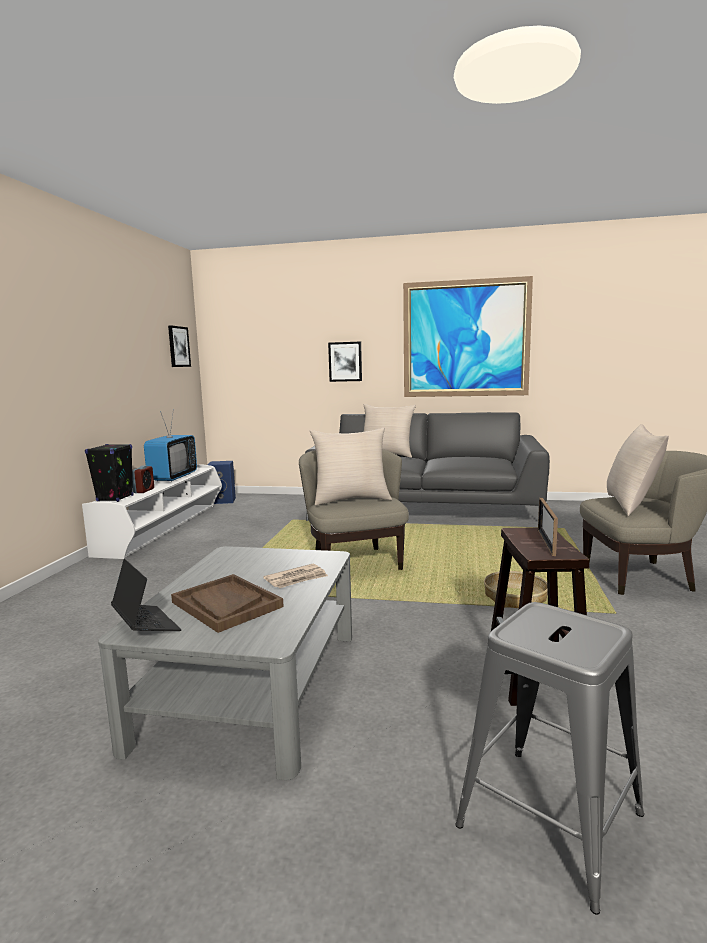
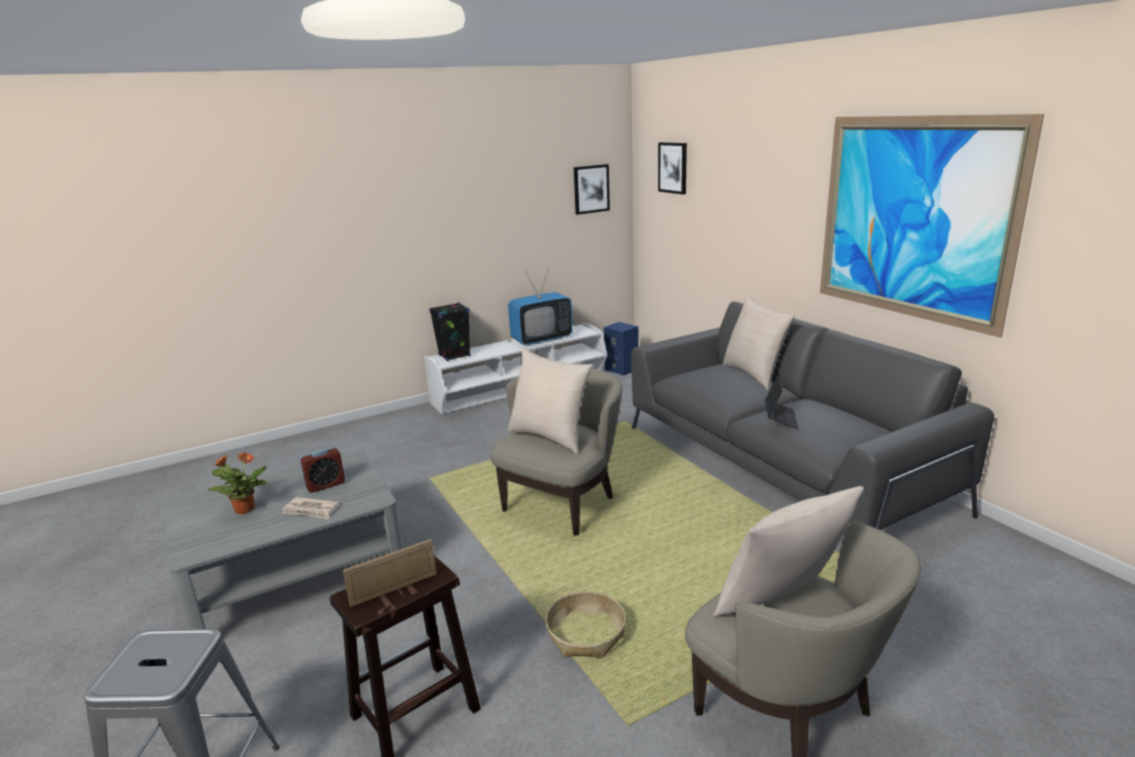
camera: 50 degrees right, 10 degrees up
laptop [111,559,181,631] -> laptop moved to [765,374,798,429]
alarm clock [132,465,154,493] -> alarm clock moved to [300,446,345,493]
brown tray [171,574,284,633] -> potted plant [207,452,268,514]
picture [328,342,362,382] -> picture moved to [658,142,687,194]

